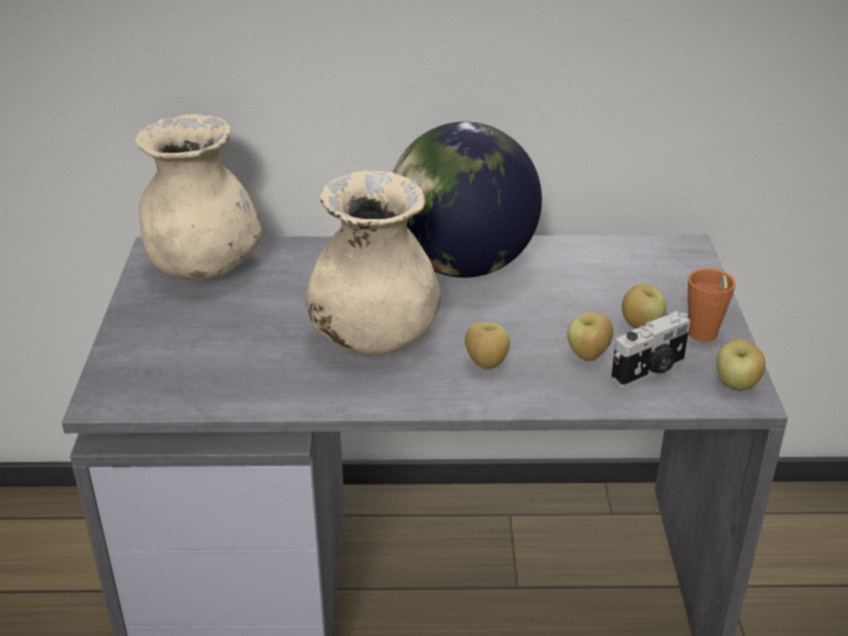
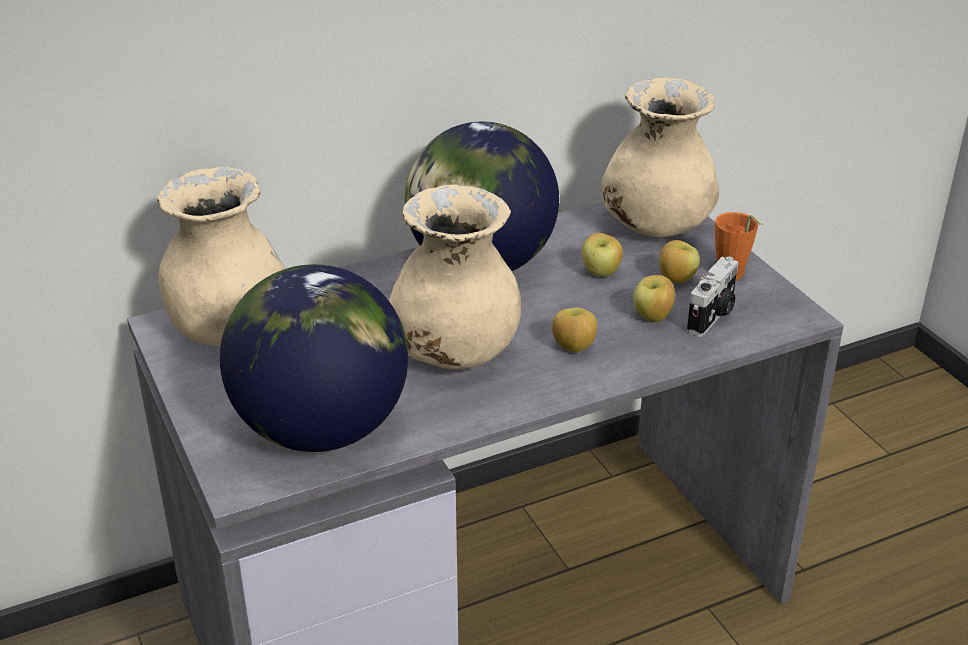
camera: 25 degrees left, 0 degrees up
apple [717,339,765,390] -> apple moved to [582,233,623,276]
none -> globe [220,264,408,452]
none -> beige vase [601,78,719,237]

